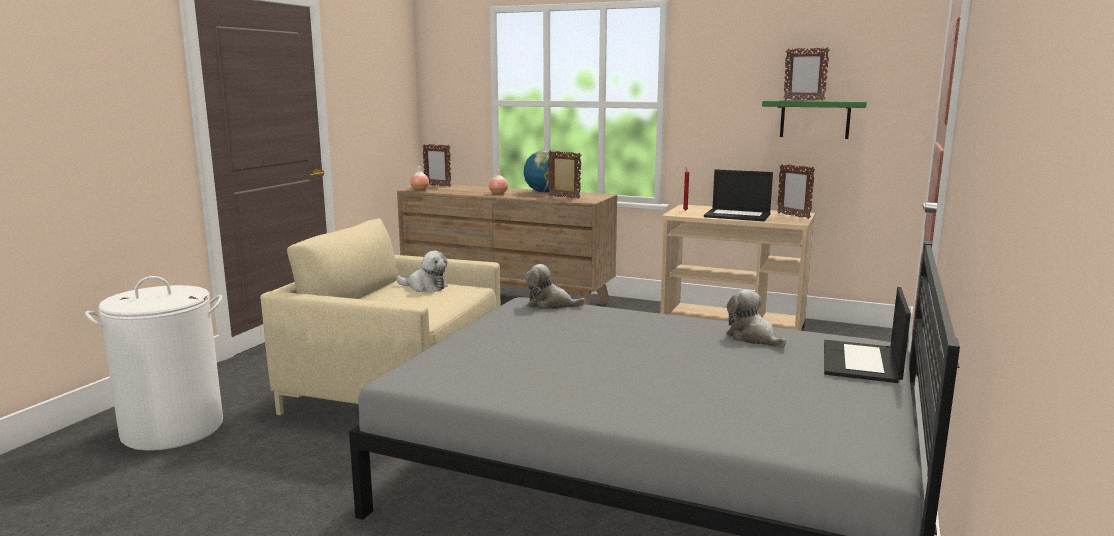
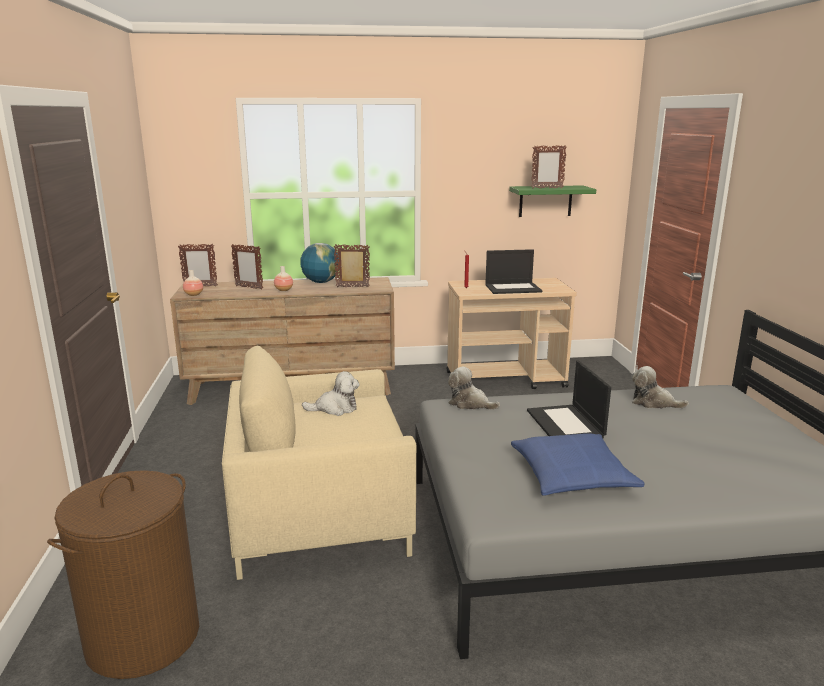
camera: 30 degrees left, 5 degrees up
white laundry basket [85,276,223,451] -> brown laundry basket [47,470,199,679]
plush toy [525,264,585,309] -> plush toy turned 45 degrees clockwise [448,366,500,410]
picture frame [777,164,815,219] -> picture frame moved to [231,244,263,290]
laptop [824,287,911,383] -> laptop moved to [527,360,611,438]
none -> blue pillow [511,433,644,496]

